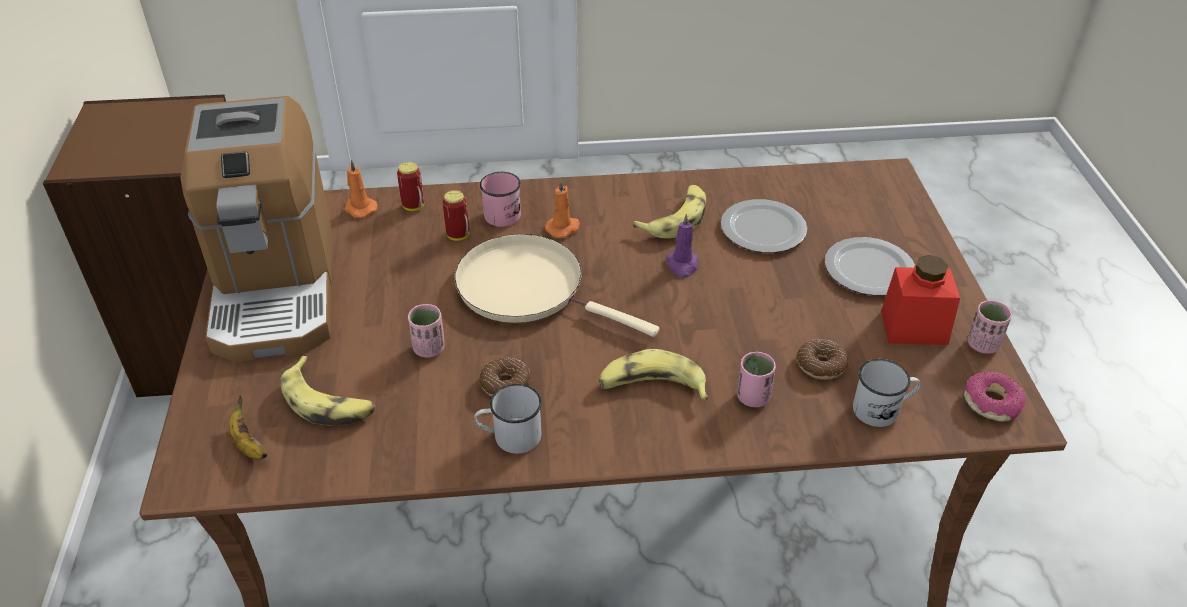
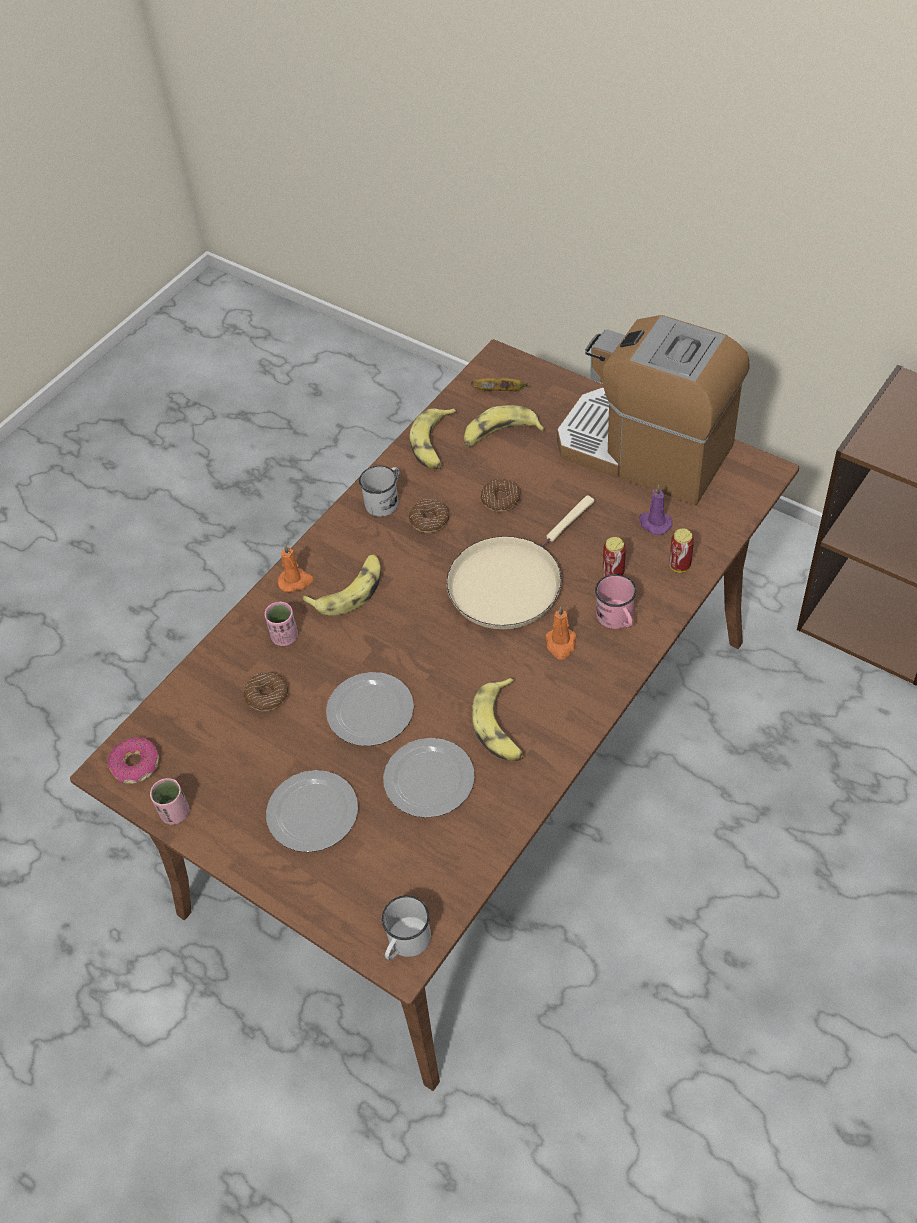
camera: 135 degrees right, 10 degrees up
orange candle [344,159,378,218] -> orange candle moved to [278,544,314,593]
pink cup [408,304,445,357] -> donut [481,479,521,512]
beige frying pan [454,234,659,337] -> beige frying pan turned 150 degrees clockwise [446,495,594,629]
purple candle [666,214,698,278] -> purple candle moved to [639,485,672,535]
white mug [853,359,921,427] -> white mug moved to [382,895,431,960]
red jar [881,255,960,345] -> none
none -> plate [326,672,414,746]
none -> banana [410,408,456,470]

